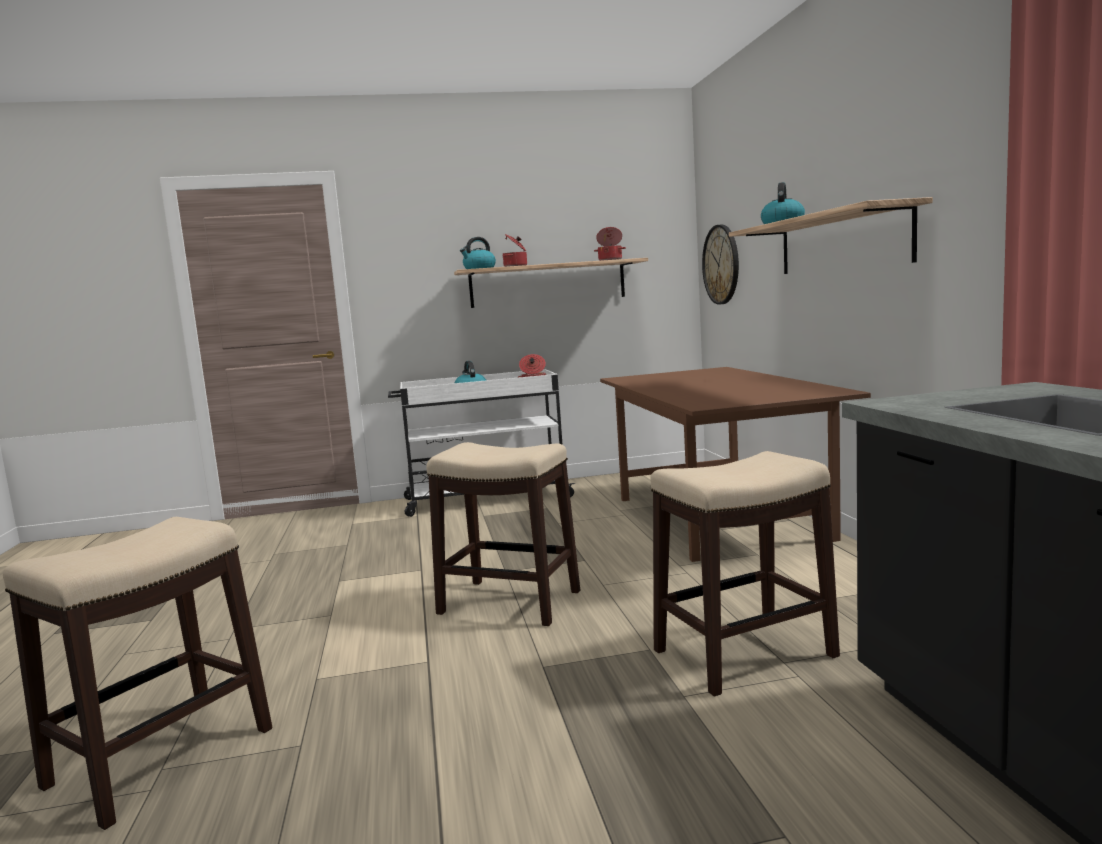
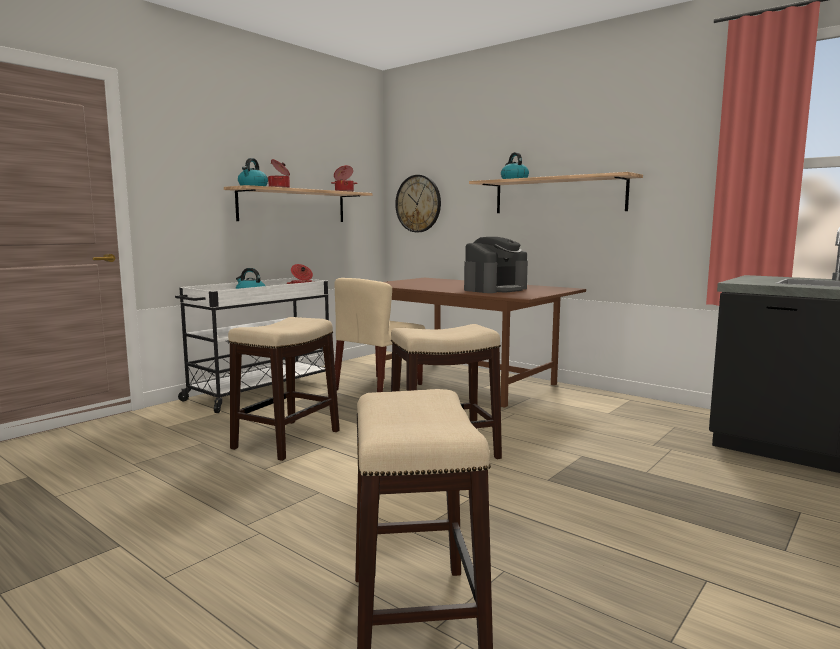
camera: 40 degrees left, 0 degrees up
stool [650,451,840,697] -> stool moved to [228,317,340,461]
none -> beige chair [334,278,425,392]
none -> coffee machine [464,237,528,293]

